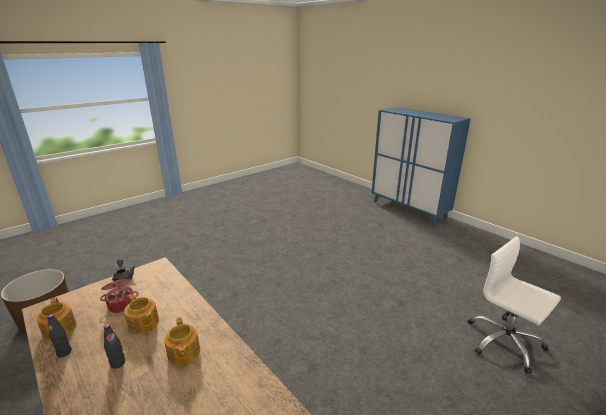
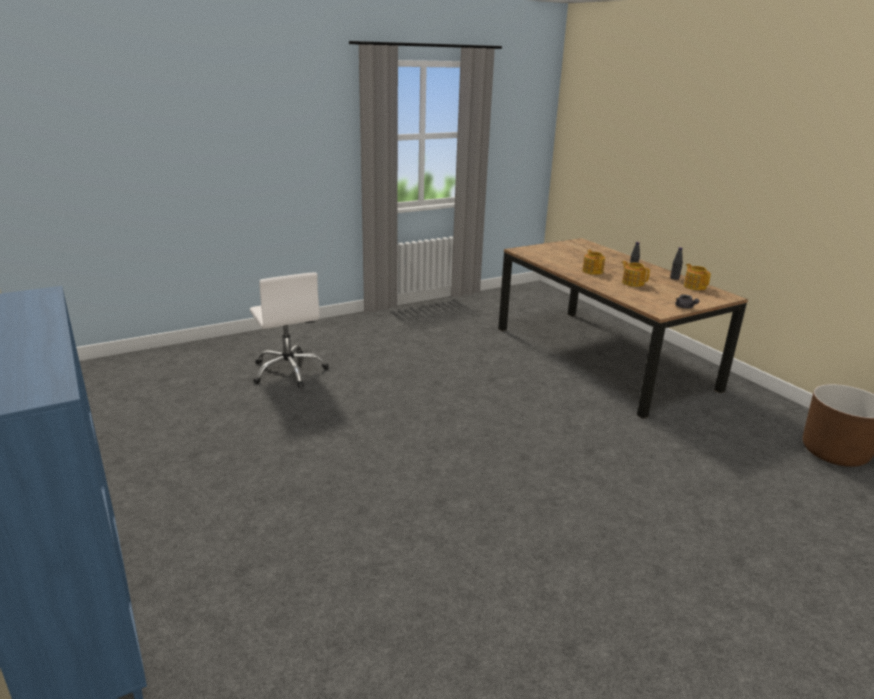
camera: 170 degrees left, 0 degrees up
cooking pot [100,277,139,313] -> none

